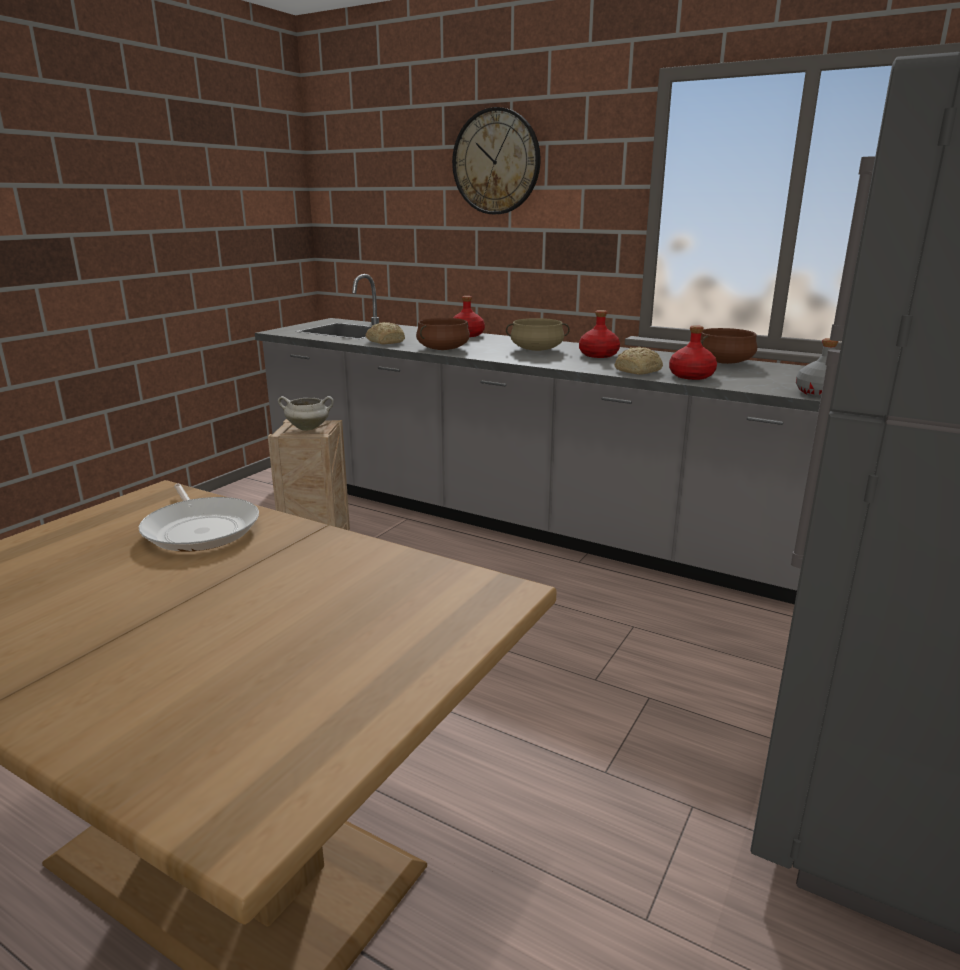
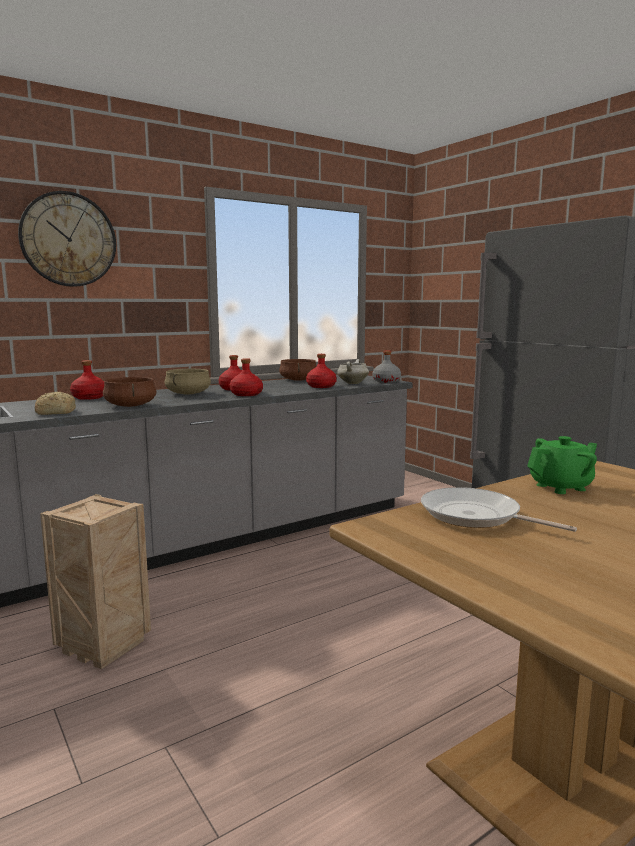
camera: 65 degrees left, 10 degrees down
frying pan [139,484,259,552] -> frying pan turned 135 degrees counterclockwise [421,487,577,532]
white cooking pot [278,396,334,431] -> white cooking pot moved to [337,359,369,384]
bread [614,347,663,375] -> none
none -> red bottle [230,358,263,396]
none -> green teapot [527,436,597,494]

